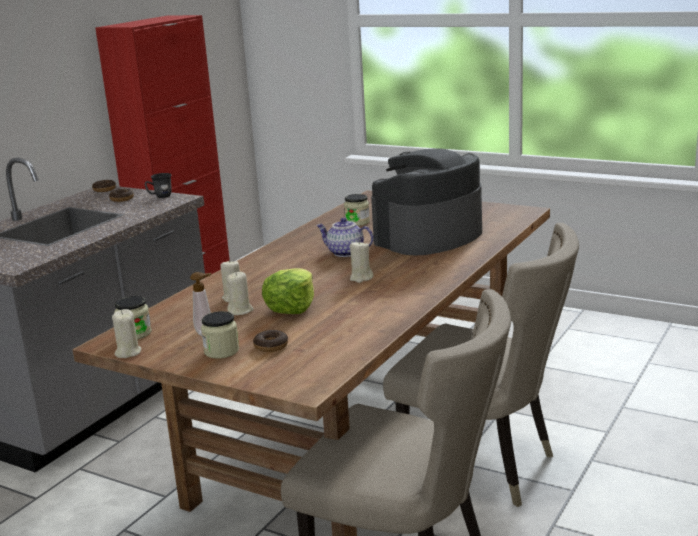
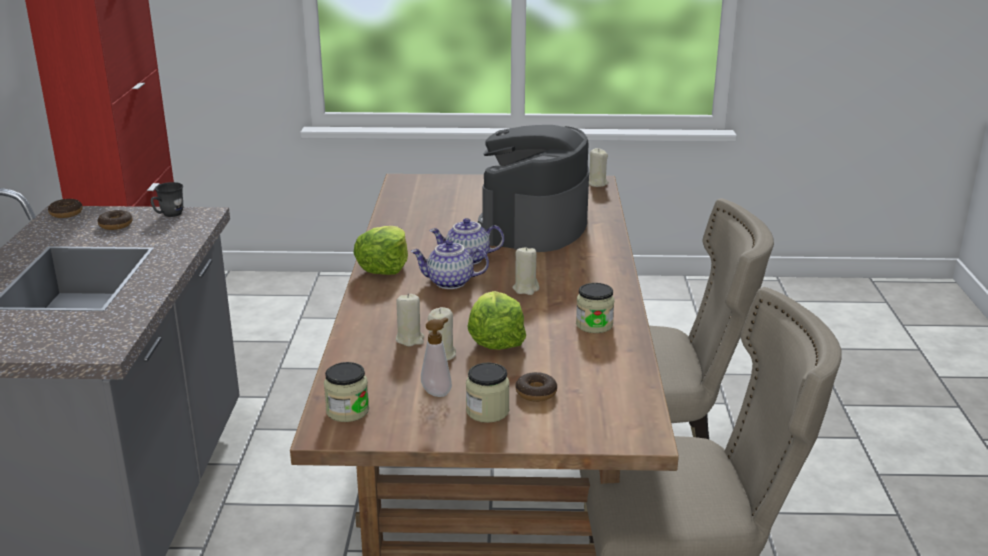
camera: 30 degrees left, 5 degrees up
beige candle [112,309,141,358] -> beige candle moved to [589,148,609,187]
jar [344,194,370,226] -> jar moved to [576,283,615,333]
none -> lettuce [354,226,408,275]
none -> teapot [411,240,489,289]

